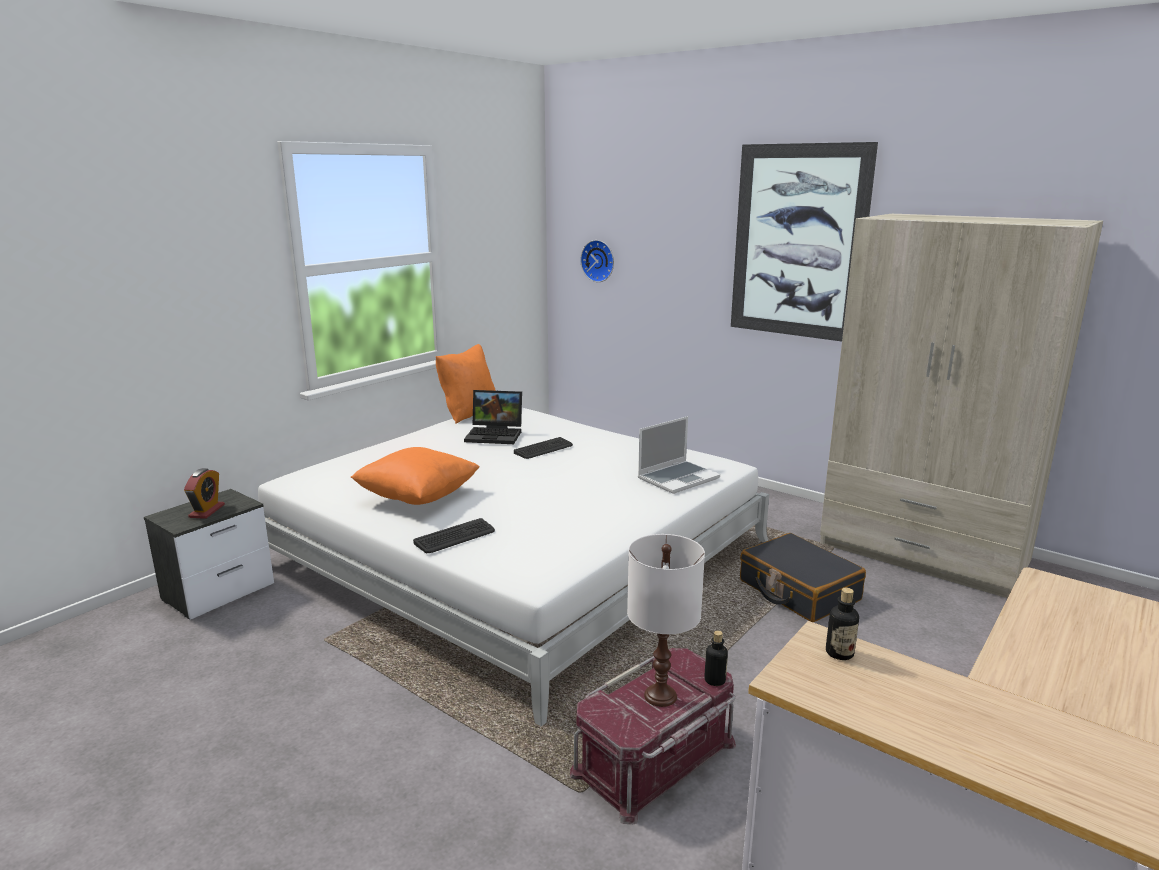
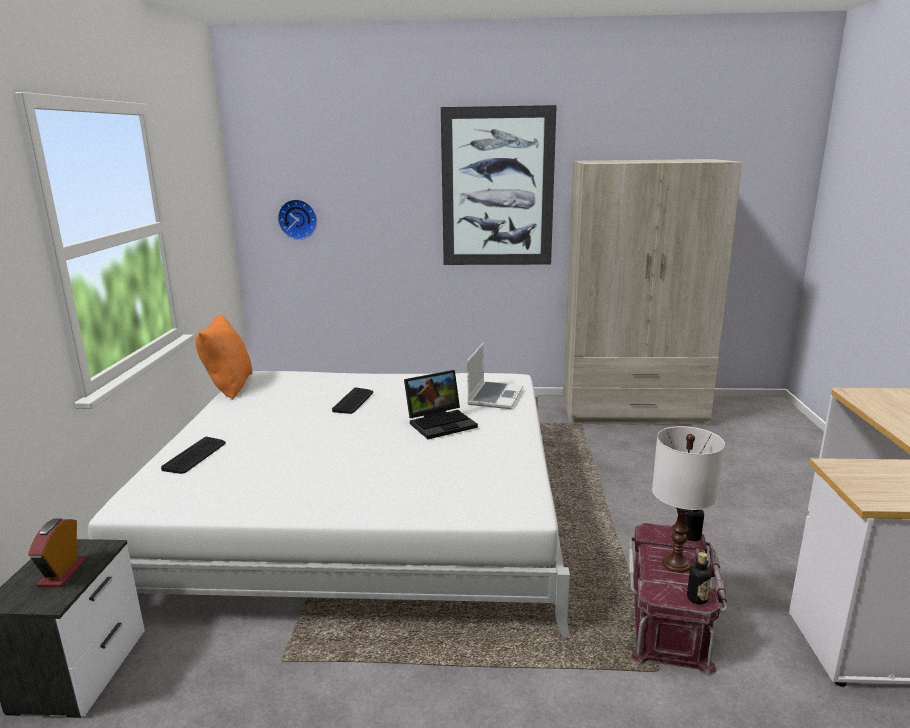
camera: 35 degrees left, 0 degrees up
alarm clock [184,468,225,519] -> alarm clock turned 150 degrees counterclockwise [28,518,86,587]
orange pillow [350,447,480,505] -> none
keyboard [413,518,495,553] -> keyboard moved to [161,437,226,474]
laptop [464,390,522,444] -> laptop moved to [404,370,478,439]
black suitcase [740,533,866,622] -> none
bottle [826,588,859,660] -> bottle moved to [687,552,711,604]

